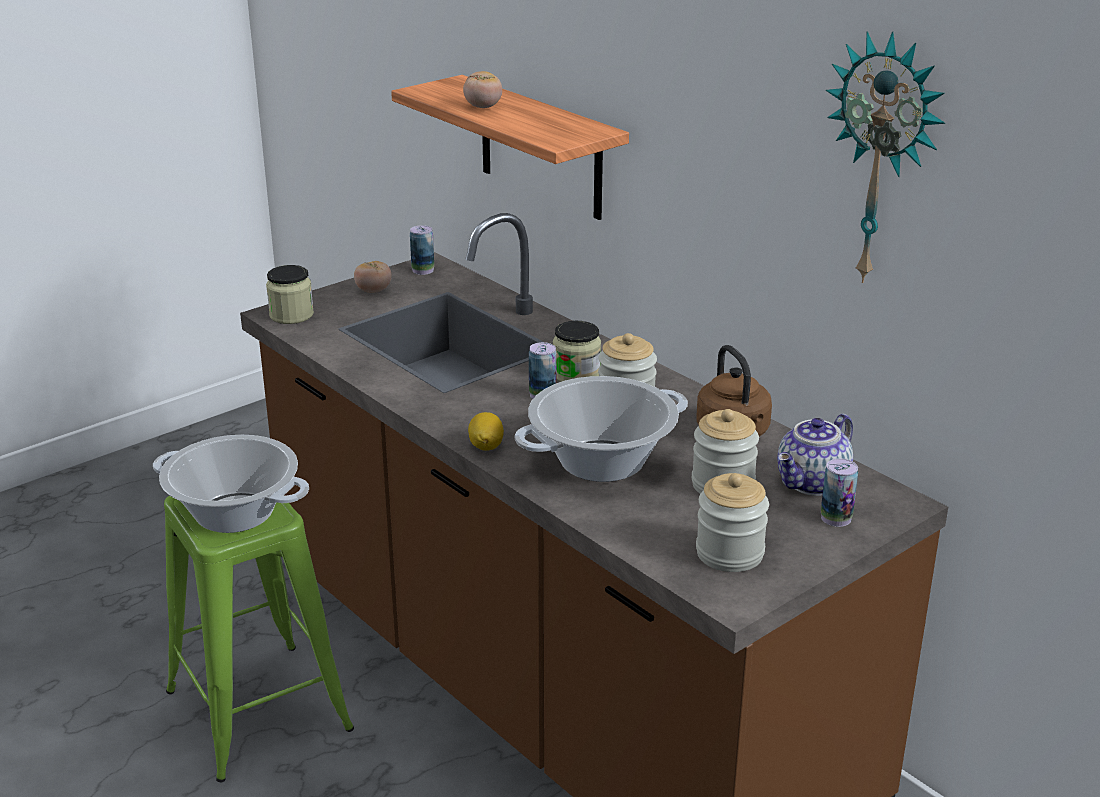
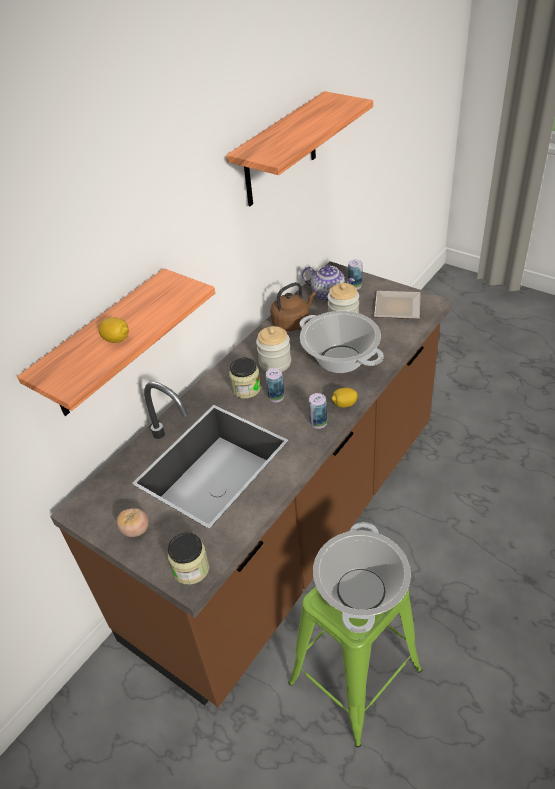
camera: 100 degrees left, 15 degrees up
can [410,225,434,275] -> can moved to [309,393,327,429]
tomato [463,71,502,108] -> lemon [98,317,129,343]
jar [696,473,769,572] -> plate [374,291,420,319]
wall clock [826,31,945,283] -> shelf [226,91,373,206]

